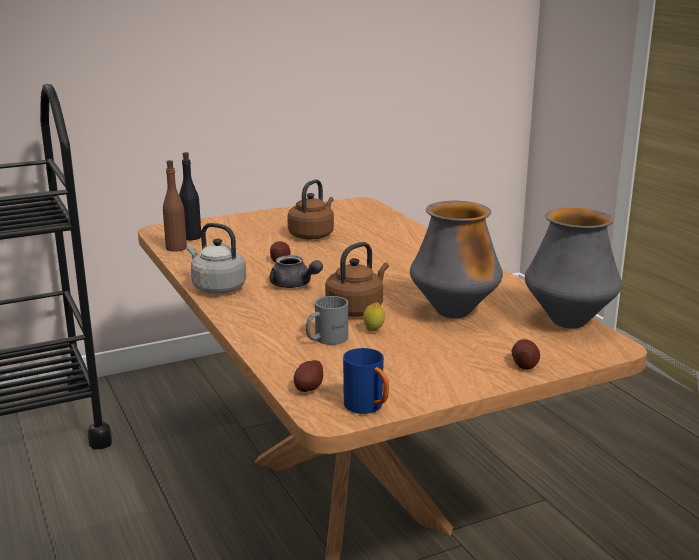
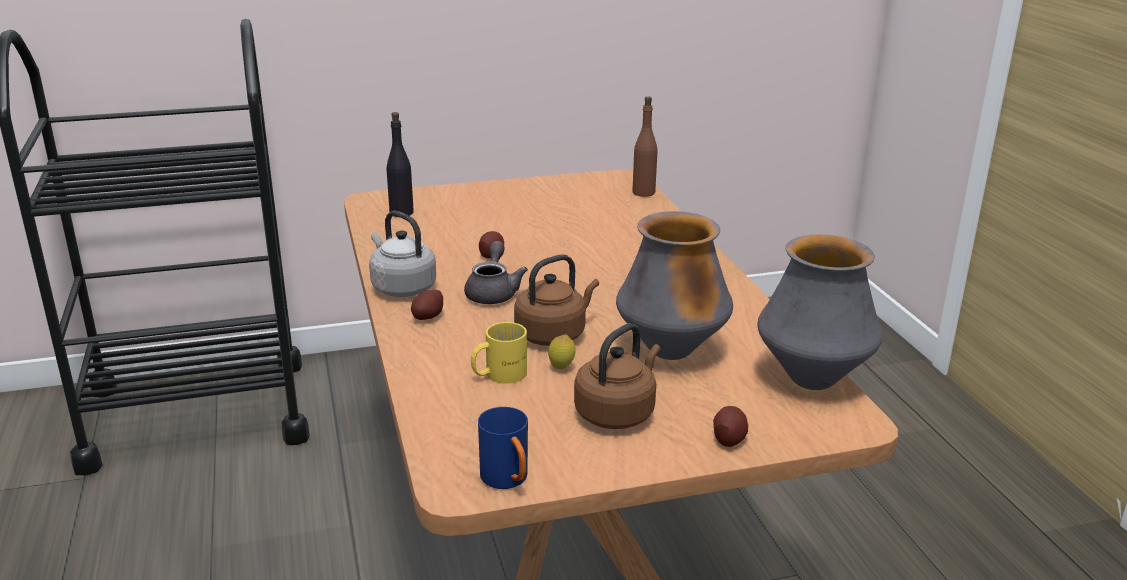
camera: 10 degrees right, 5 degrees up
brown bottle [163,160,187,252] -> brown bottle moved to [632,96,657,197]
grey teapot [269,255,323,288] -> grey teapot turned 135 degrees counterclockwise [464,241,528,304]
brown kettle [287,179,334,240] -> brown kettle moved to [574,323,661,429]
potato [294,360,323,392] -> potato moved to [411,290,443,320]
grey mug [306,296,348,345] -> yellow mug [471,322,527,384]

